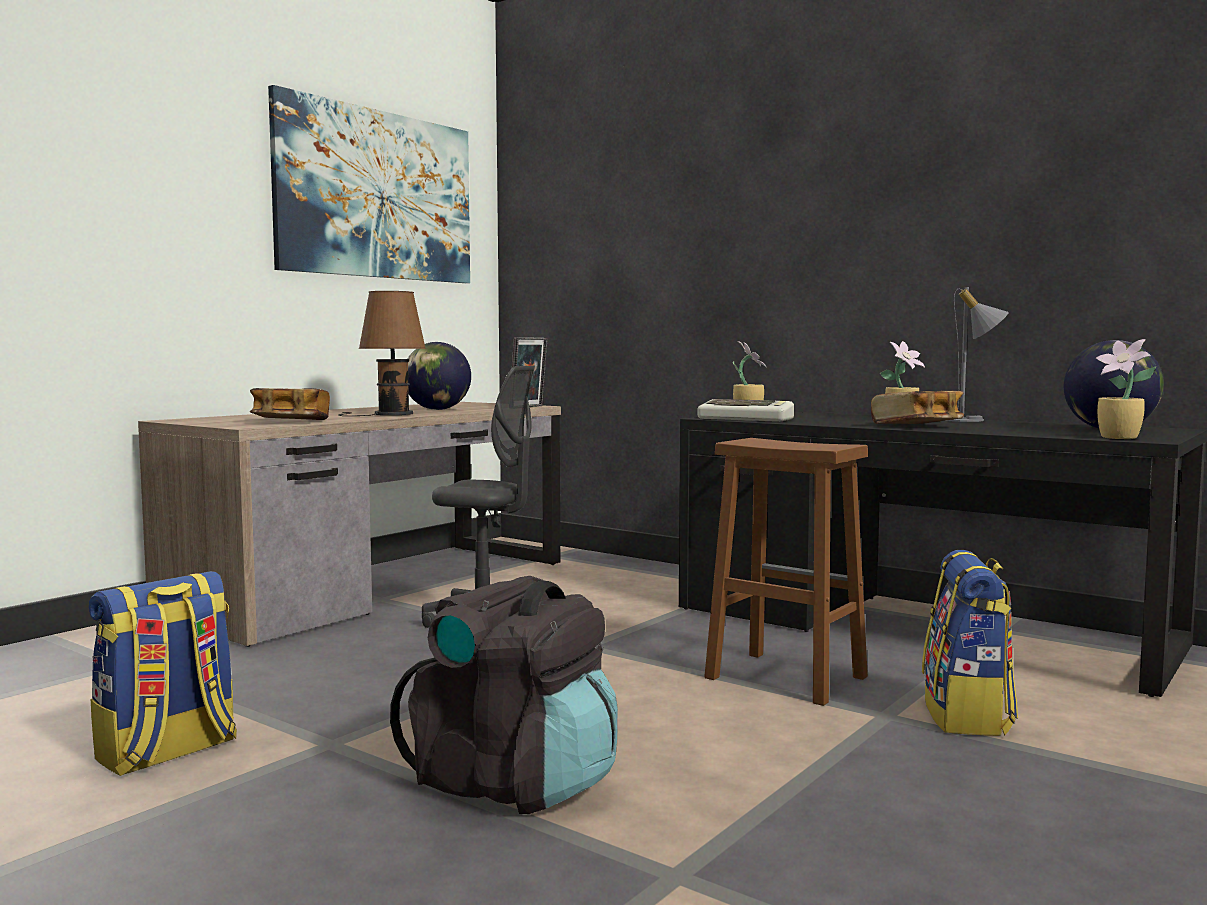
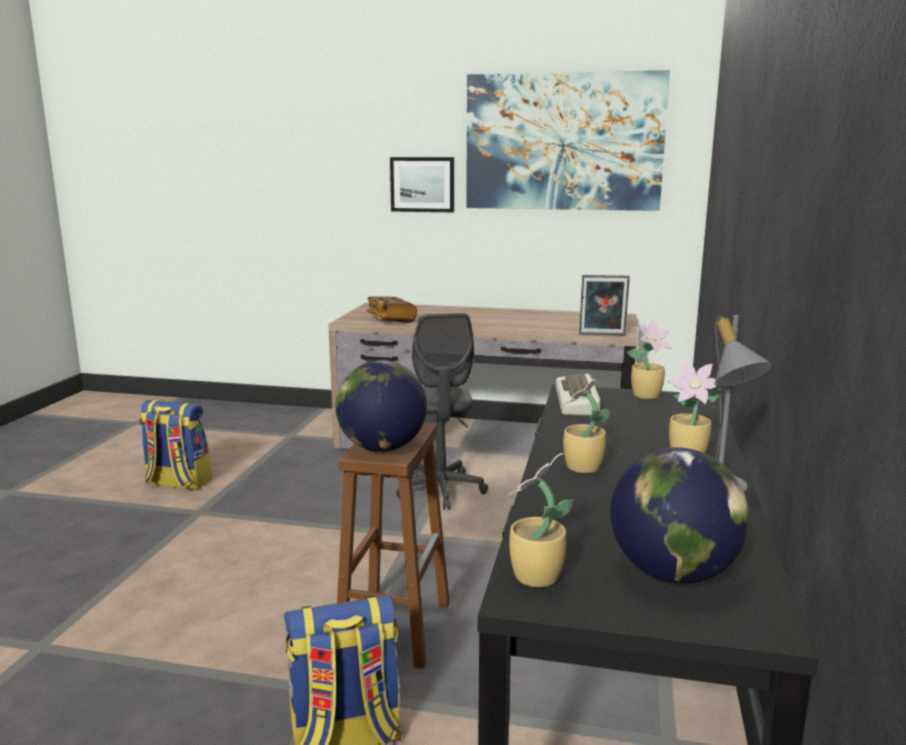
camera: 65 degrees right, 10 degrees up
brown table lamp [338,291,426,416] -> none
black backpack [390,576,618,814] -> none
globe [408,342,471,410] -> globe moved to [336,360,427,452]
book [871,390,964,424] -> potted plant [560,373,611,473]
none -> picture [390,157,454,212]

